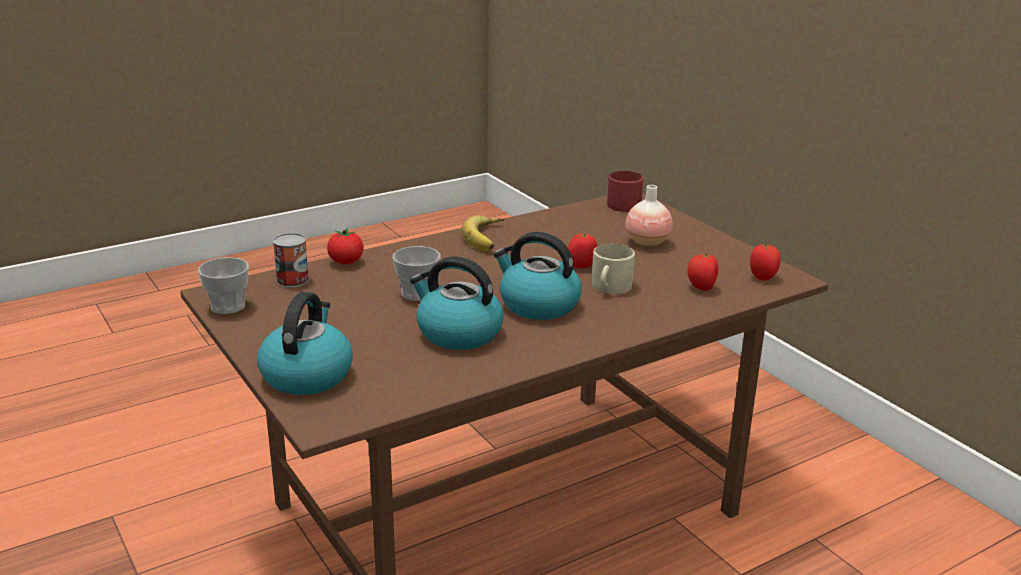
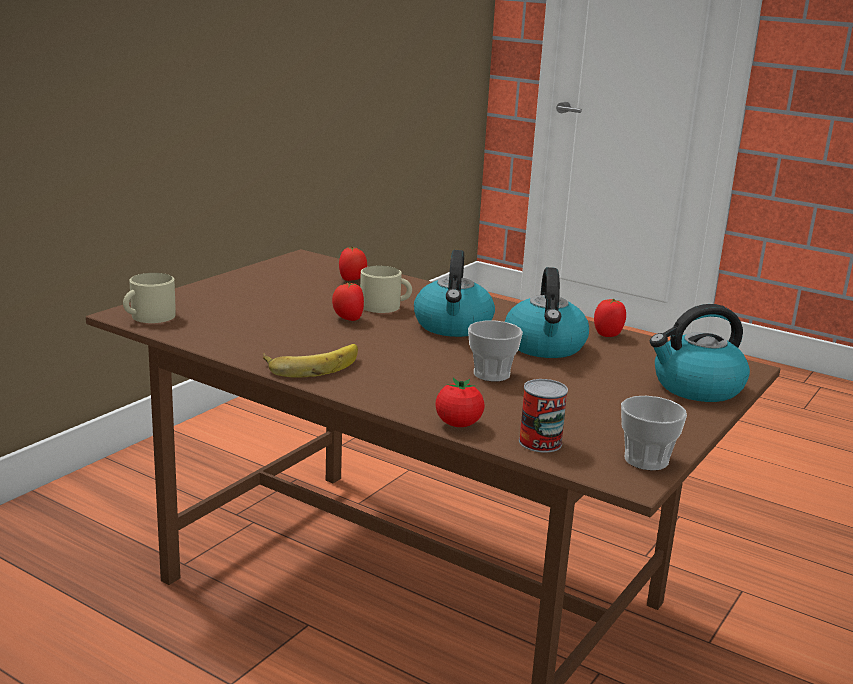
camera: 115 degrees left, 5 degrees down
red mug [607,171,643,212] -> beige mug [123,273,176,323]
vase [625,185,673,247] -> none
tomato [750,243,781,281] -> tomato moved to [594,299,626,337]

